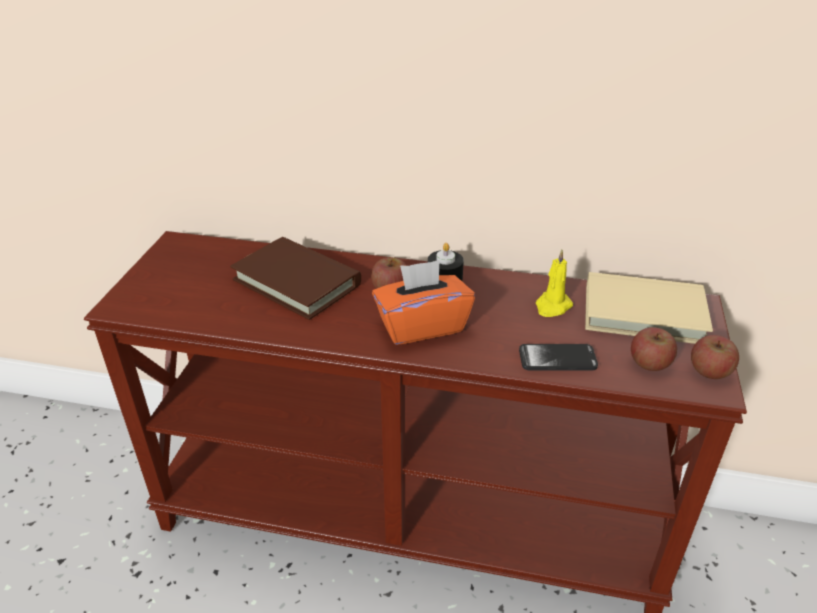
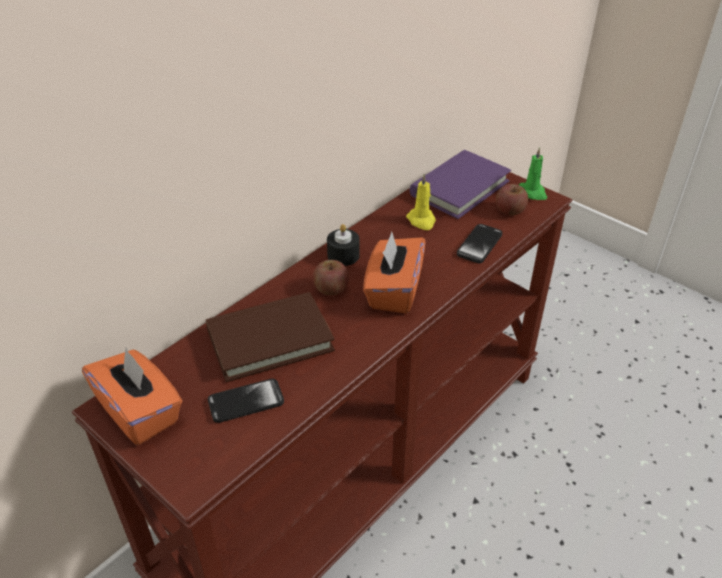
camera: 60 degrees left, 5 degrees up
beige book [585,272,713,344] -> purple book [410,150,511,219]
apple [691,335,739,379] -> green candle [519,147,547,200]
none -> orange tissue box [82,348,182,445]
none -> phone [208,379,284,423]

